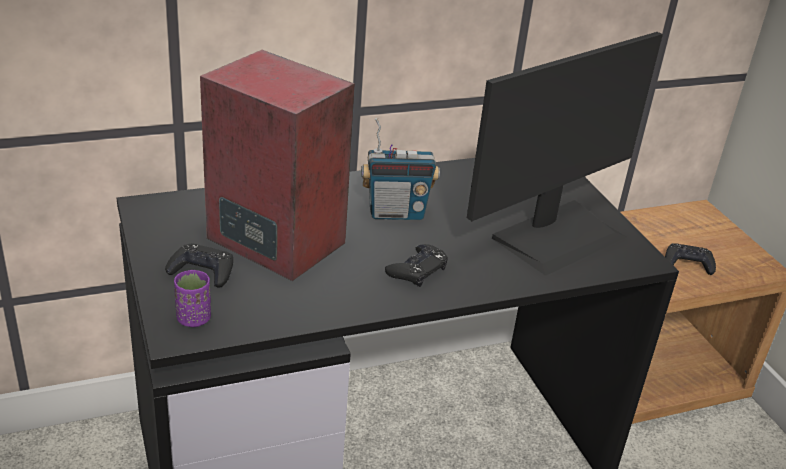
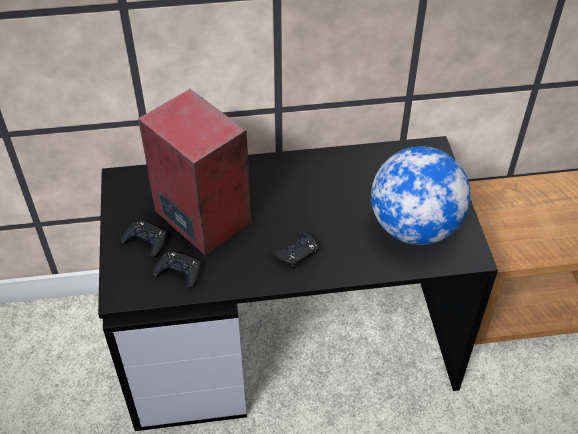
camera: 15 degrees right, 15 degrees up
purple cup [174,270,211,327] -> none
radio [361,118,440,220] -> none
monitor [467,32,663,276] -> globe [371,146,471,245]
black game controller [665,243,716,275] -> black game controller moved to [153,251,201,289]

